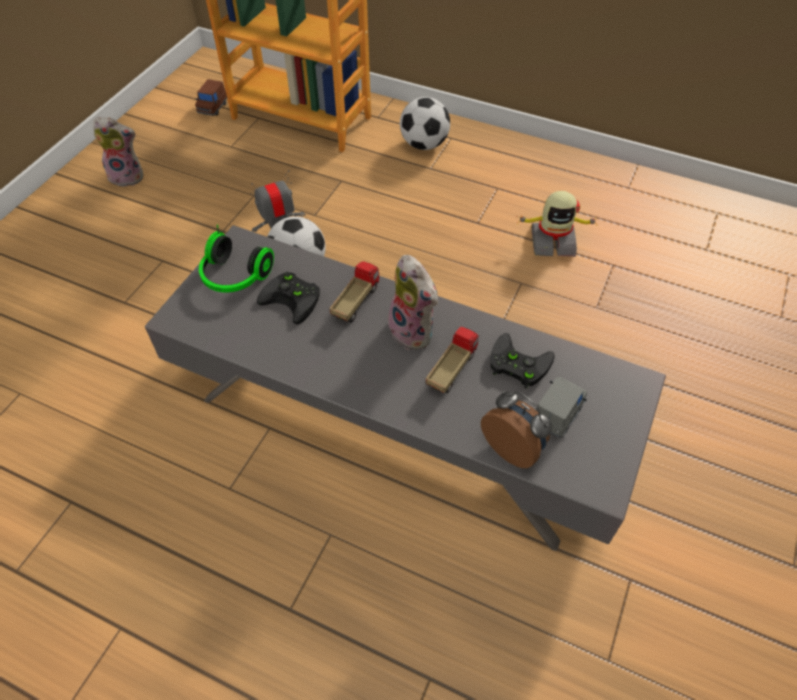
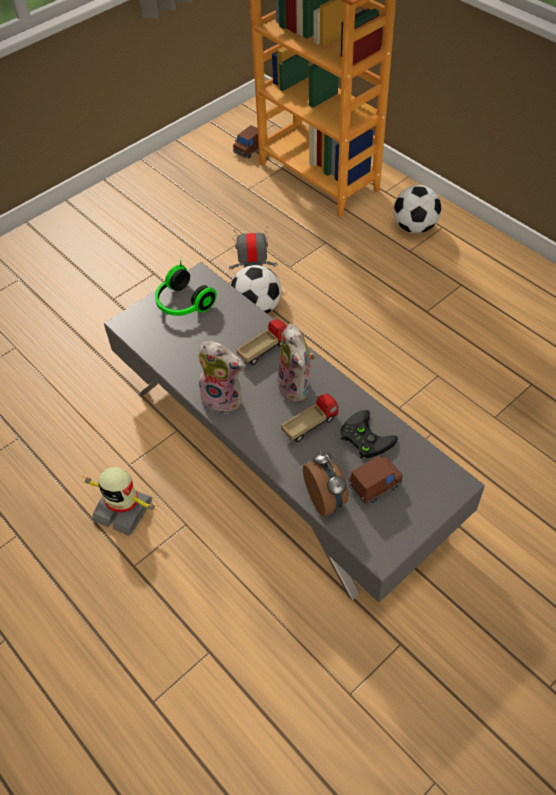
camera: 25 degrees right, 0 degrees up
plush toy [93,117,144,187] -> plush toy moved to [195,341,245,414]
black game controller [257,272,320,325] -> none
toy robot [517,191,599,257] -> toy robot moved to [83,467,158,536]
grey toy car [535,377,587,438] -> brown toy car [348,456,402,504]

